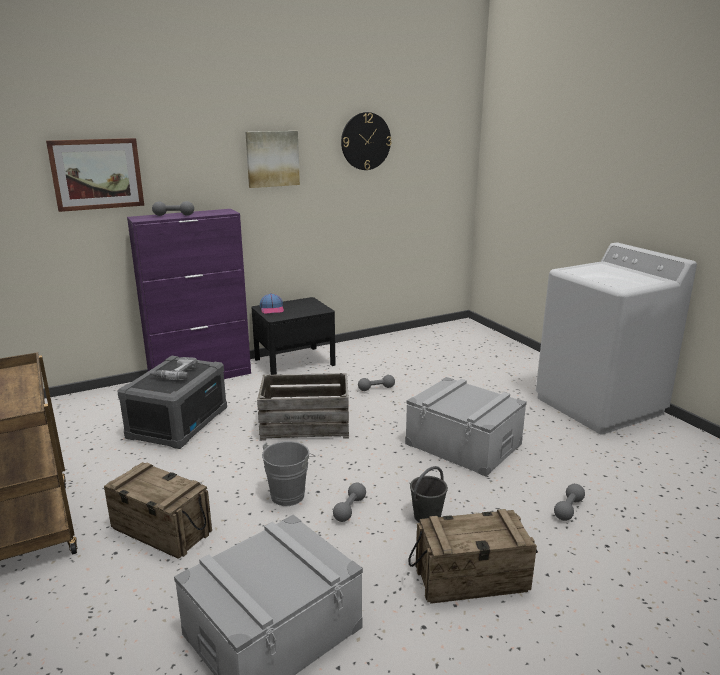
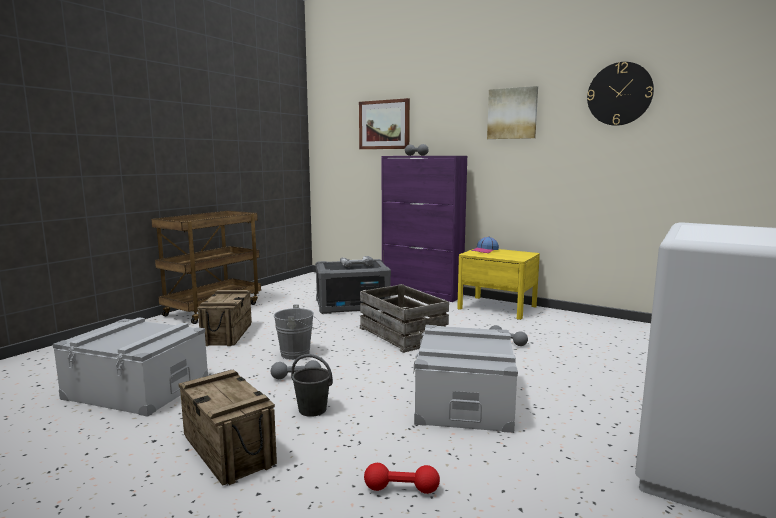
camera: 60 degrees right, 10 degrees down
black nightstand [251,297,336,375] -> yellow nightstand [457,249,540,320]
grey dumbbell [554,484,585,521] -> red dumbbell [364,463,440,494]

